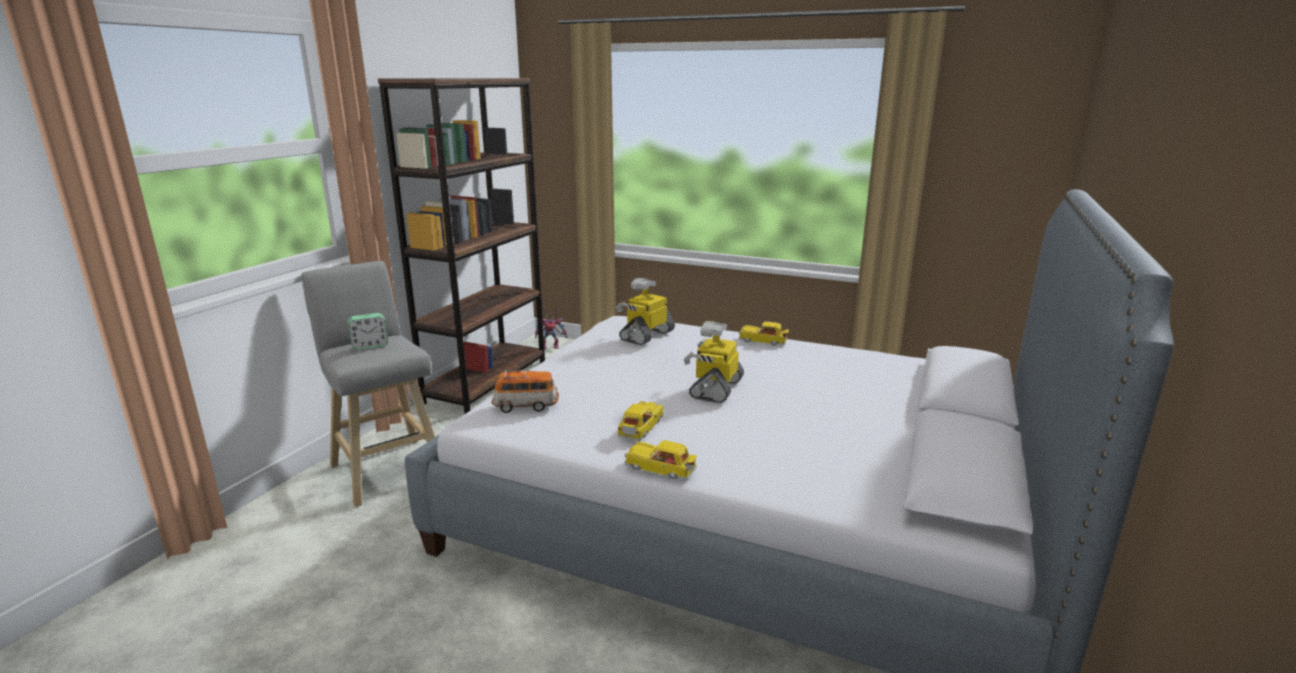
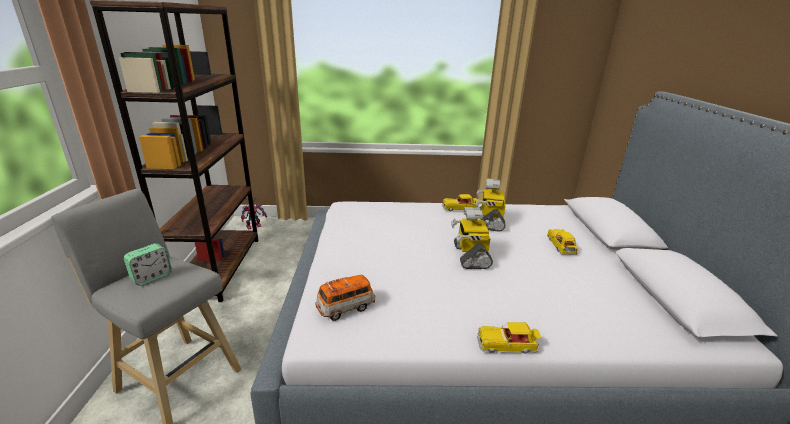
camera: 25 degrees left, 5 degrees up
toy robot [616,278,675,345] -> toy robot moved to [476,178,505,231]
toy car [617,401,664,441] -> toy car moved to [547,229,578,255]

